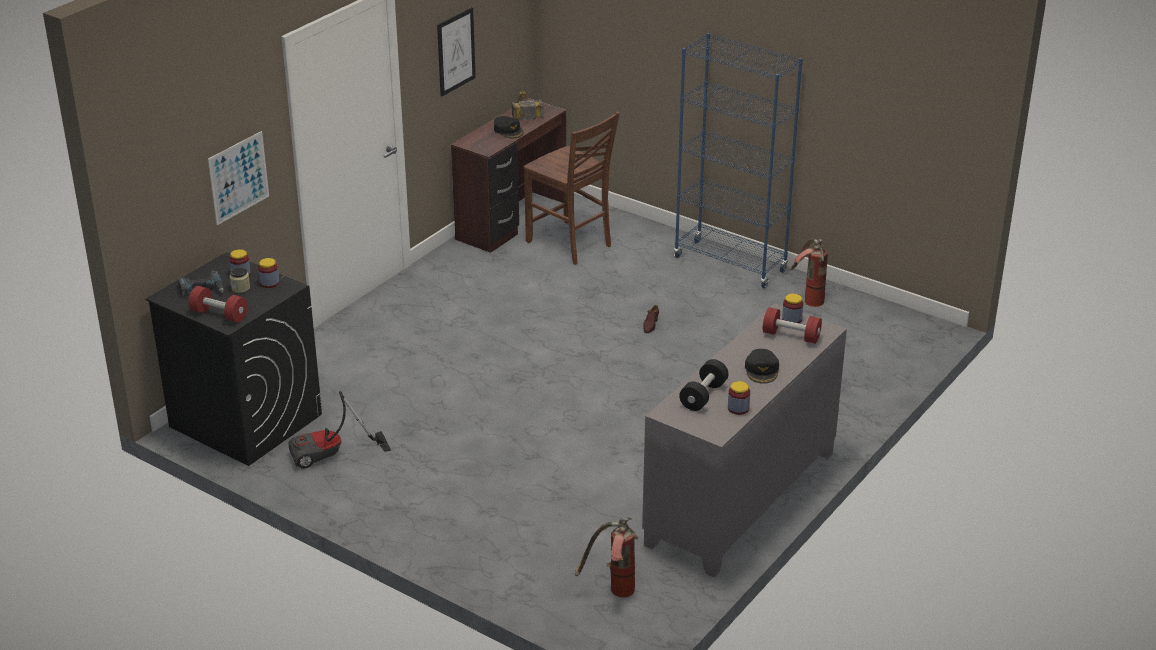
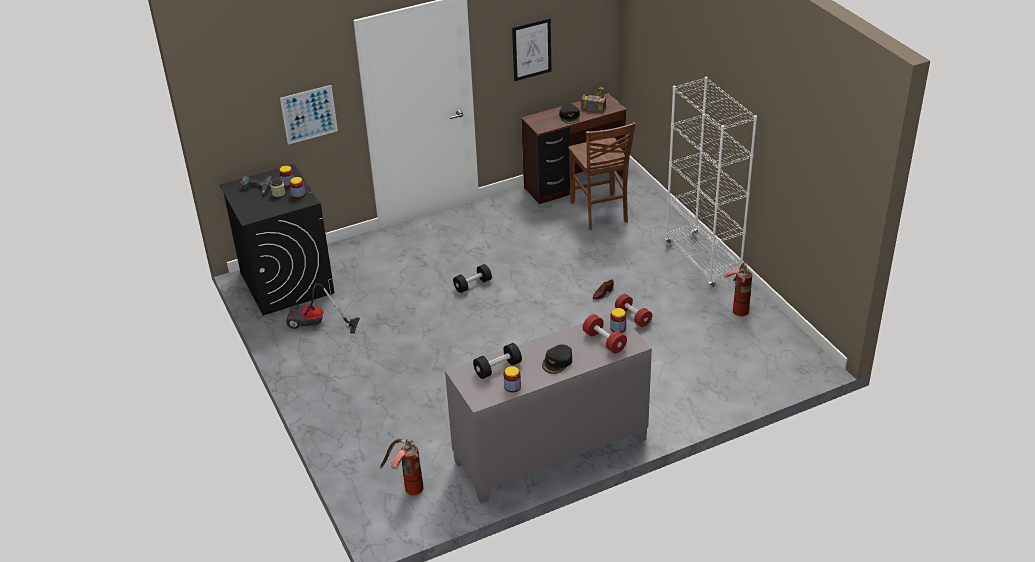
camera: 30 degrees right, 5 degrees up
red dumbbell [188,286,248,322] -> red dumbbell moved to [615,294,652,327]
blue bookcase [674,33,803,288] -> white bookcase [664,77,757,289]
none -> black dumbbell [453,264,492,293]

